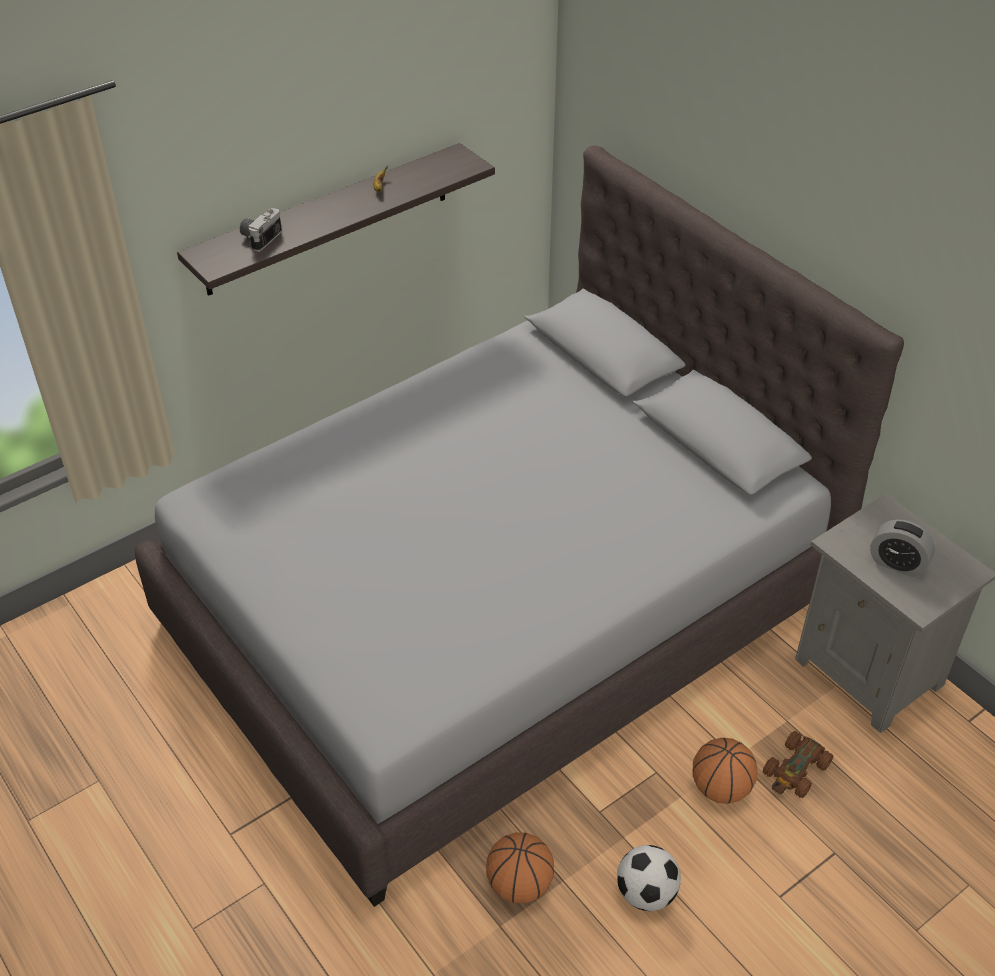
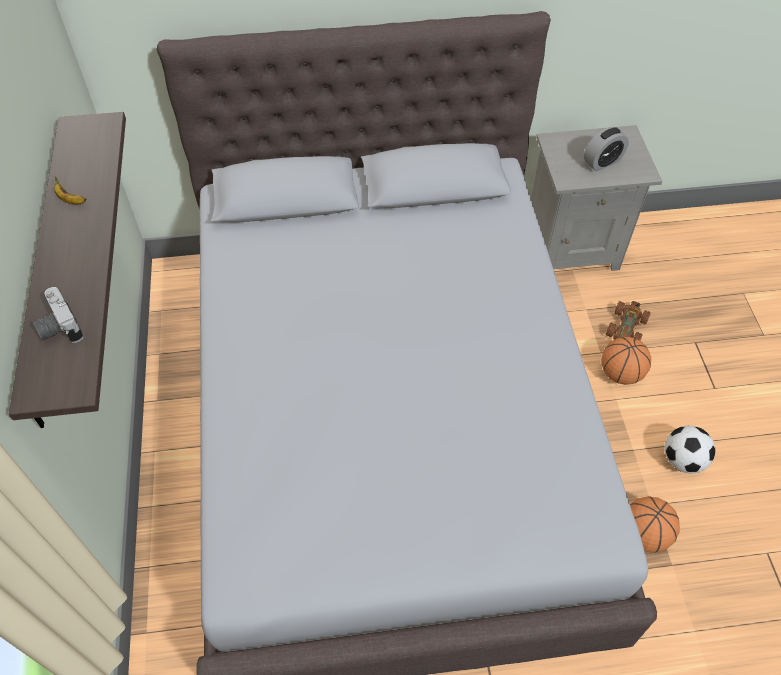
camera: 60 degrees left, 10 degrees up
brown toy car [763,731,834,798] -> brown toy car turned 135 degrees counterclockwise [606,301,650,340]

